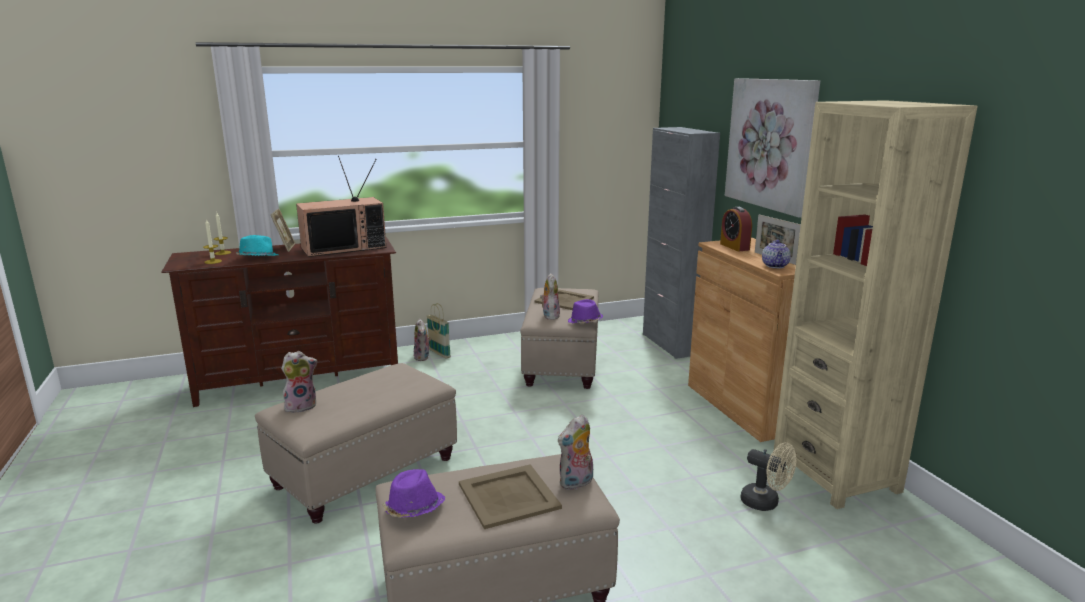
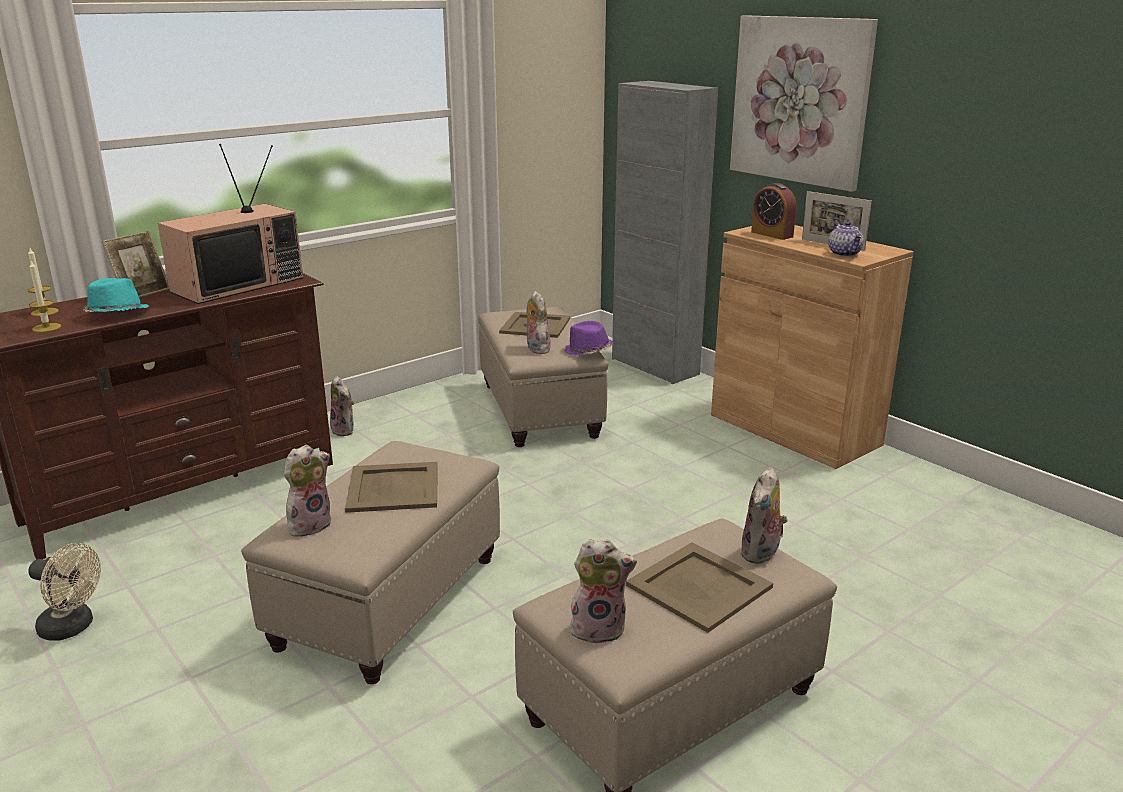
camera: 20 degrees left, 5 degrees up
picture frame [271,209,295,252] -> picture frame turned 60 degrees clockwise [102,231,169,298]
purple hat [382,469,445,518] -> plush toy [570,539,637,644]
basket [427,303,451,359] -> none
beige fan [741,442,796,511] -> beige fan moved to [28,543,101,641]
beige bookcase [774,100,978,509] -> none
none -> beige tray [345,462,438,513]

